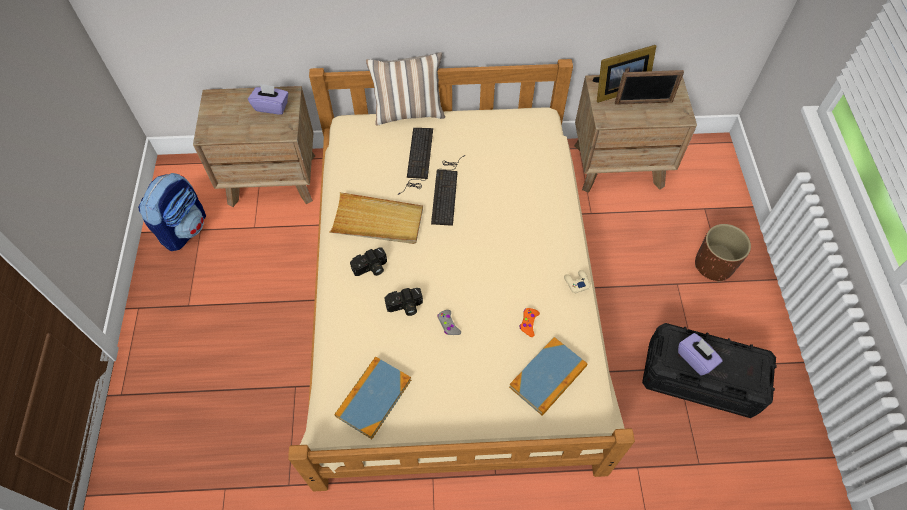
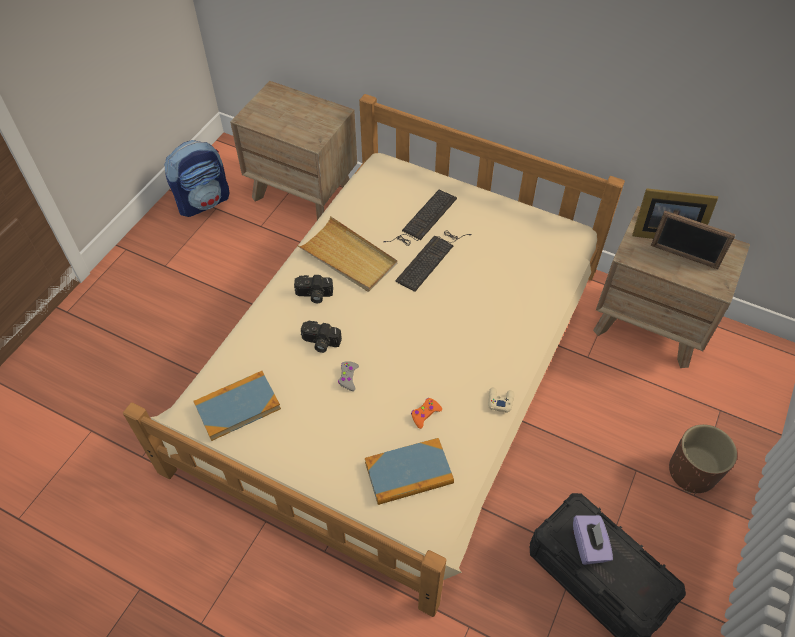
camera: 30 degrees right, 5 degrees down
purple tissue box [248,84,289,115] -> none
pillow [366,52,445,126] -> none

